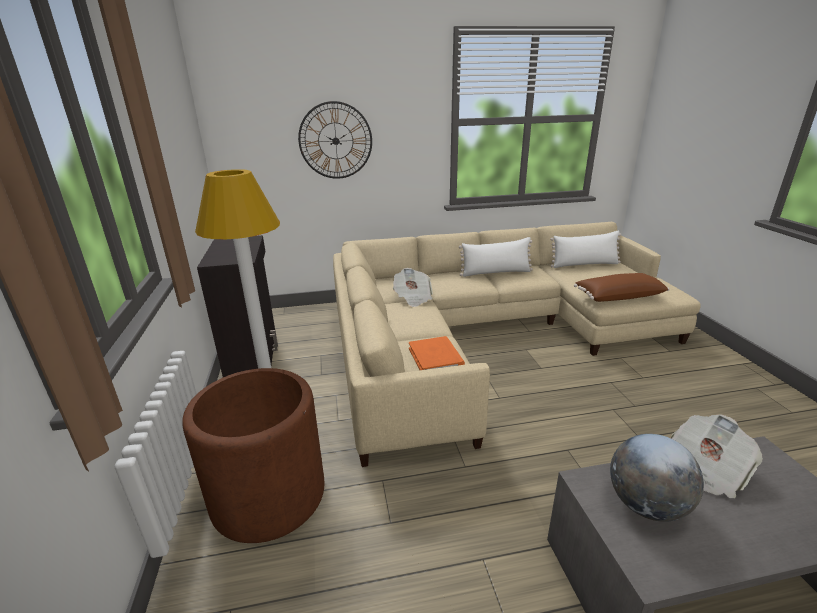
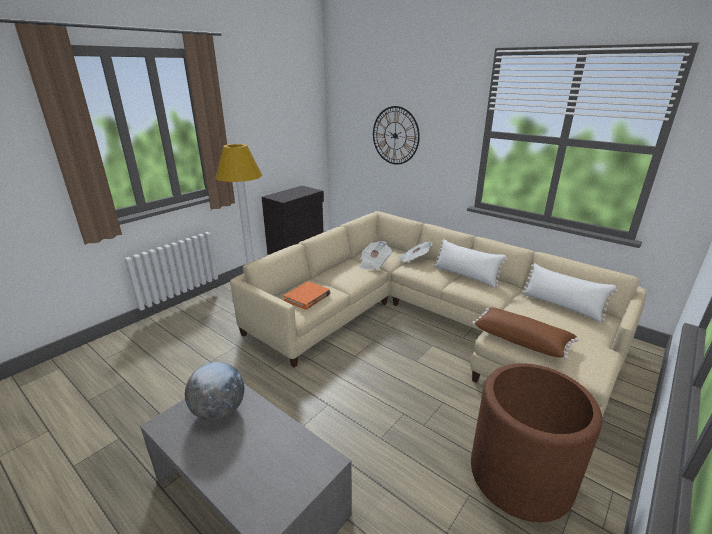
camera: 50 degrees right, 0 degrees up
brown planter [182,368,324,543] -> brown planter moved to [471,363,602,522]
newspaper [671,414,763,498] -> newspaper moved to [398,242,433,263]

